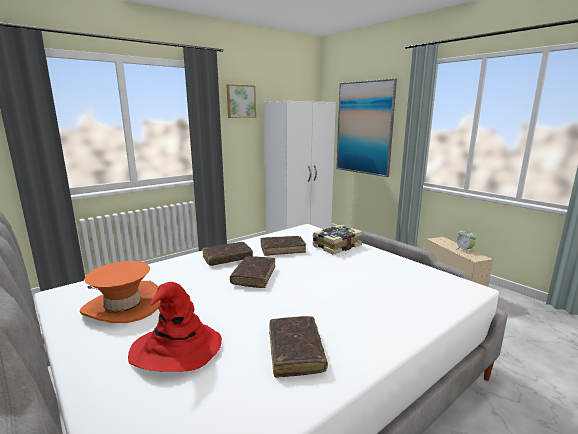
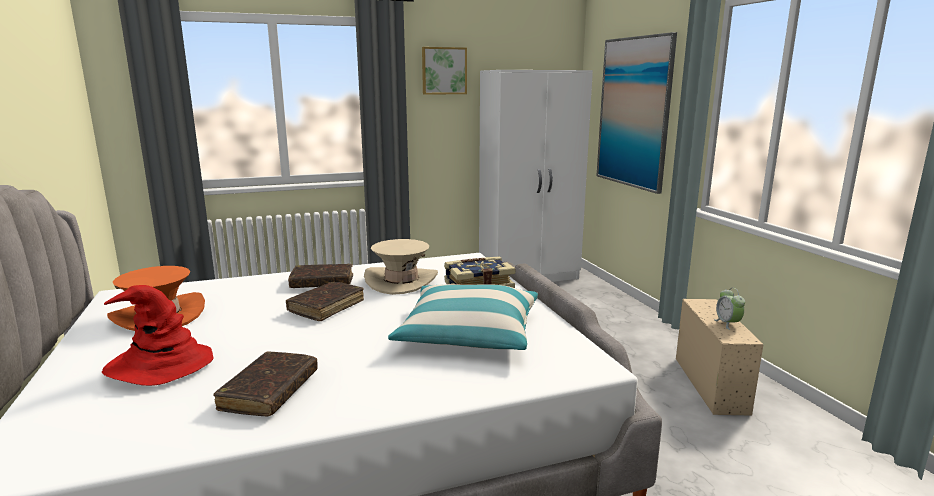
camera: 20 degrees right, 0 degrees up
brown book [260,236,306,256] -> beige hat [364,239,438,295]
none -> pillow [388,284,538,350]

